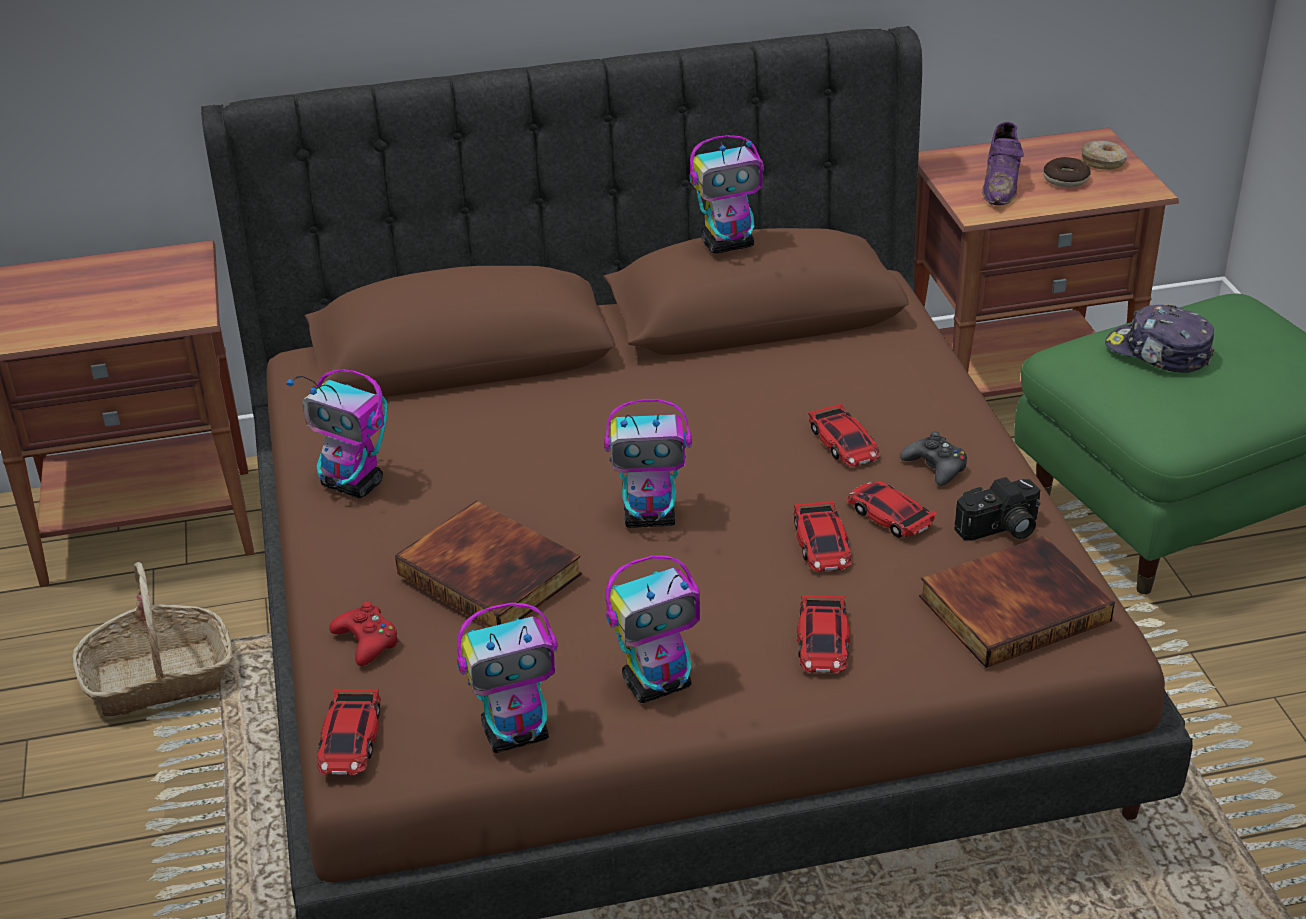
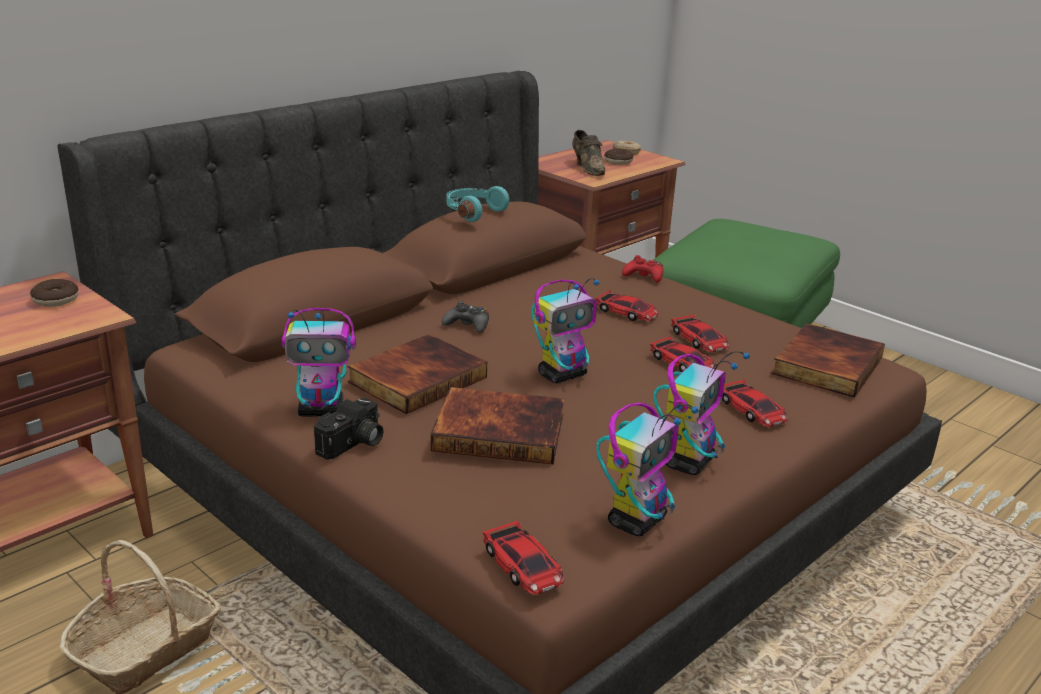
camera: 35 degrees left, 10 degrees down
red game controller [329,601,399,666] -> red game controller moved to [622,255,663,282]
toy robot [689,135,764,254] -> turquoise headphones [446,186,510,222]
toy car [846,481,937,538] -> toy car turned 135 degrees counterclockwise [671,315,729,352]
black game controller [900,431,967,486] -> black game controller moved to [442,301,489,333]
camera [954,477,1040,540] -> camera moved to [314,398,383,460]
purple shoe [982,122,1024,205] -> brown shoe [572,130,605,176]
cap [1105,304,1215,373] -> none
none -> donut [30,279,78,307]
none -> book [347,334,488,414]

